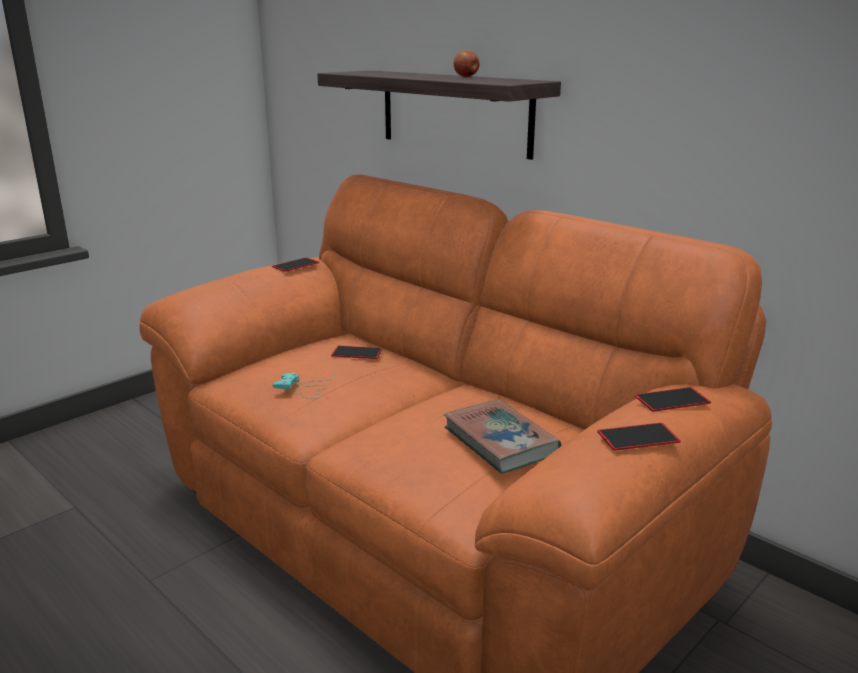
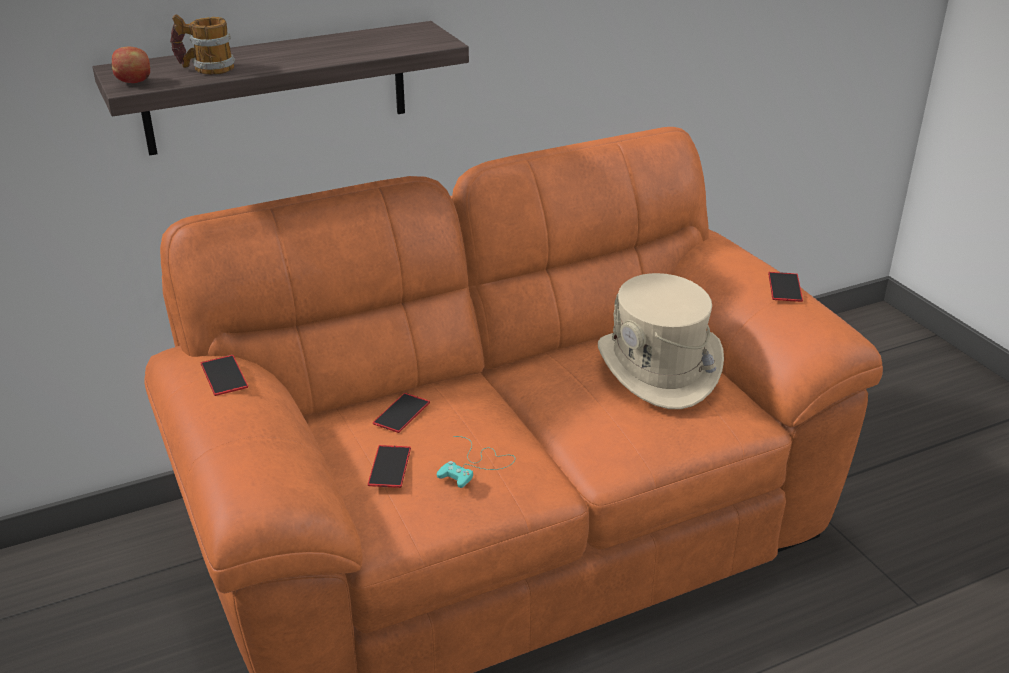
camera: 70 degrees left, 10 degrees up
book [444,399,561,474] -> beige hat [598,273,724,409]
apple [454,50,479,77] -> apple moved to [112,47,150,83]
phone [635,387,711,412] -> phone moved to [368,445,411,488]
none -> mug [170,14,235,74]

